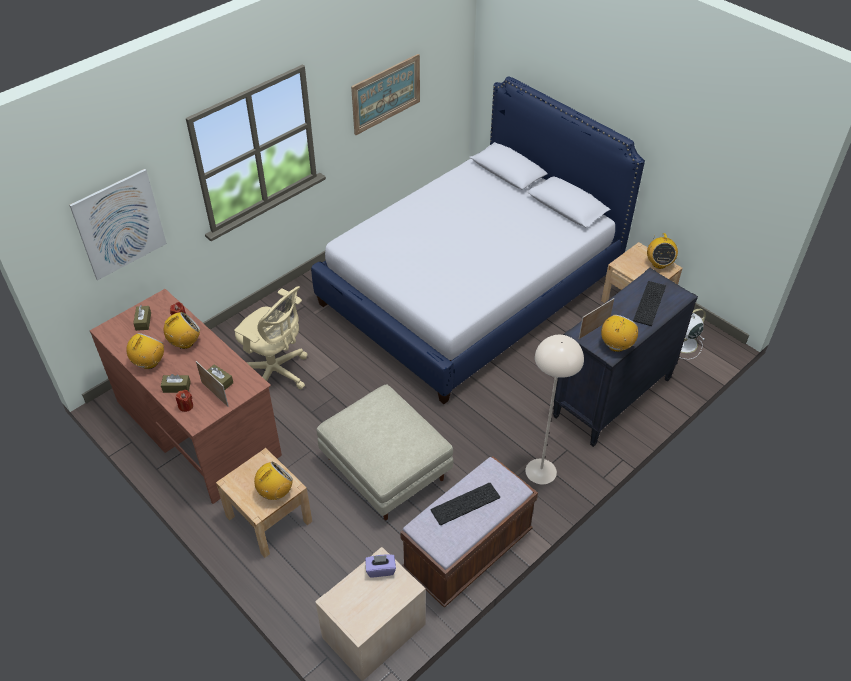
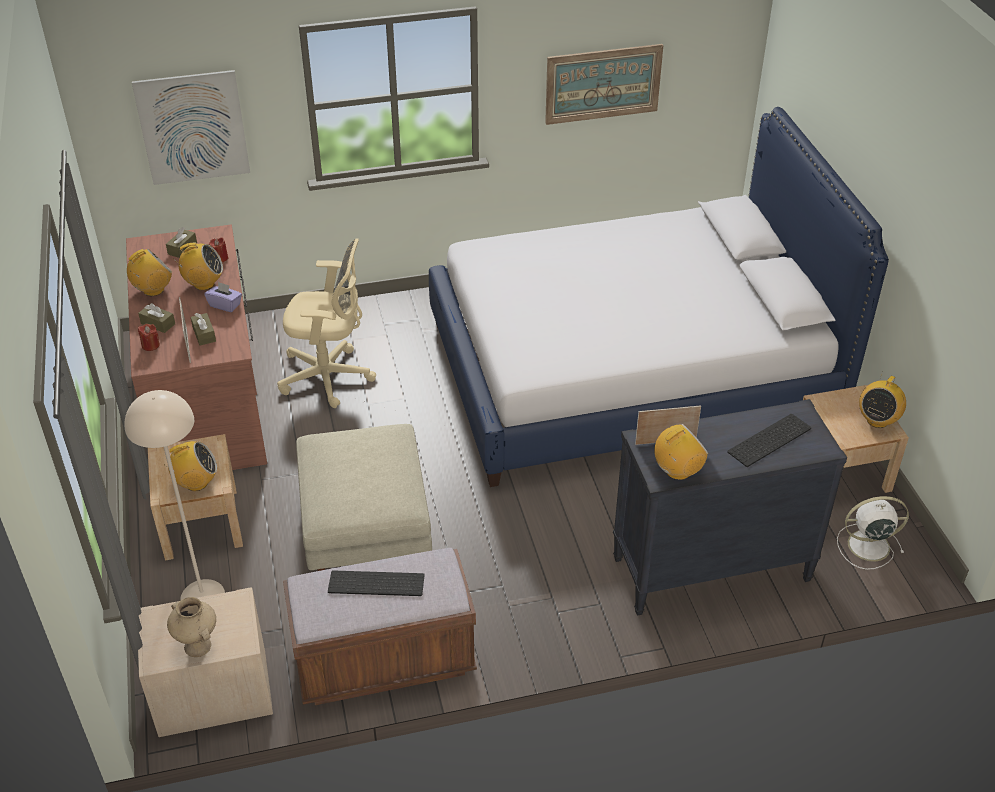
camera: 30 degrees right, 5 degrees down
beige office chair [234,286,307,390] -> beige office chair turned 60 degrees counterclockwise [277,238,376,408]
purple tissue box [365,554,396,577] -> purple tissue box moved to [204,282,242,312]
beige floor lamp [525,335,584,484] -> beige floor lamp moved to [124,390,225,600]
none -> beige vase [167,597,216,657]

